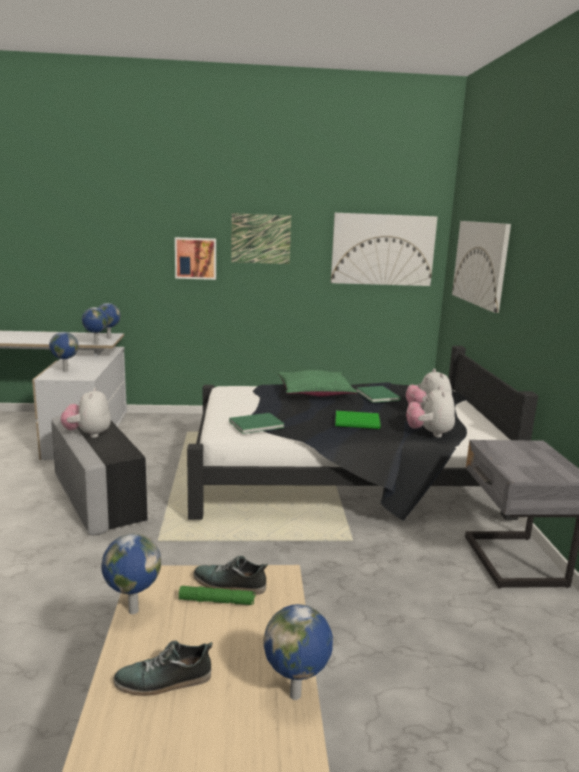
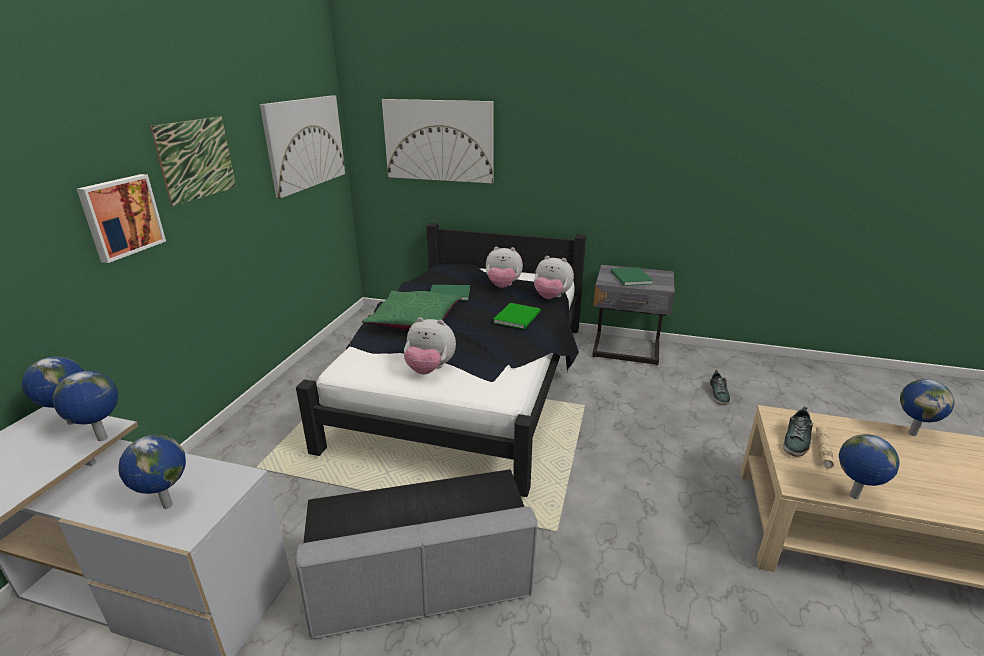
camera: 70 degrees left, 10 degrees up
plush toy [61,387,111,438] -> plush toy moved to [404,317,456,374]
shoe [113,640,212,696] -> shoe moved to [709,370,730,406]
green flashlight [179,586,256,605] -> beige flashlight [816,426,834,469]
green book [229,413,284,434] -> green book moved to [611,267,653,286]

